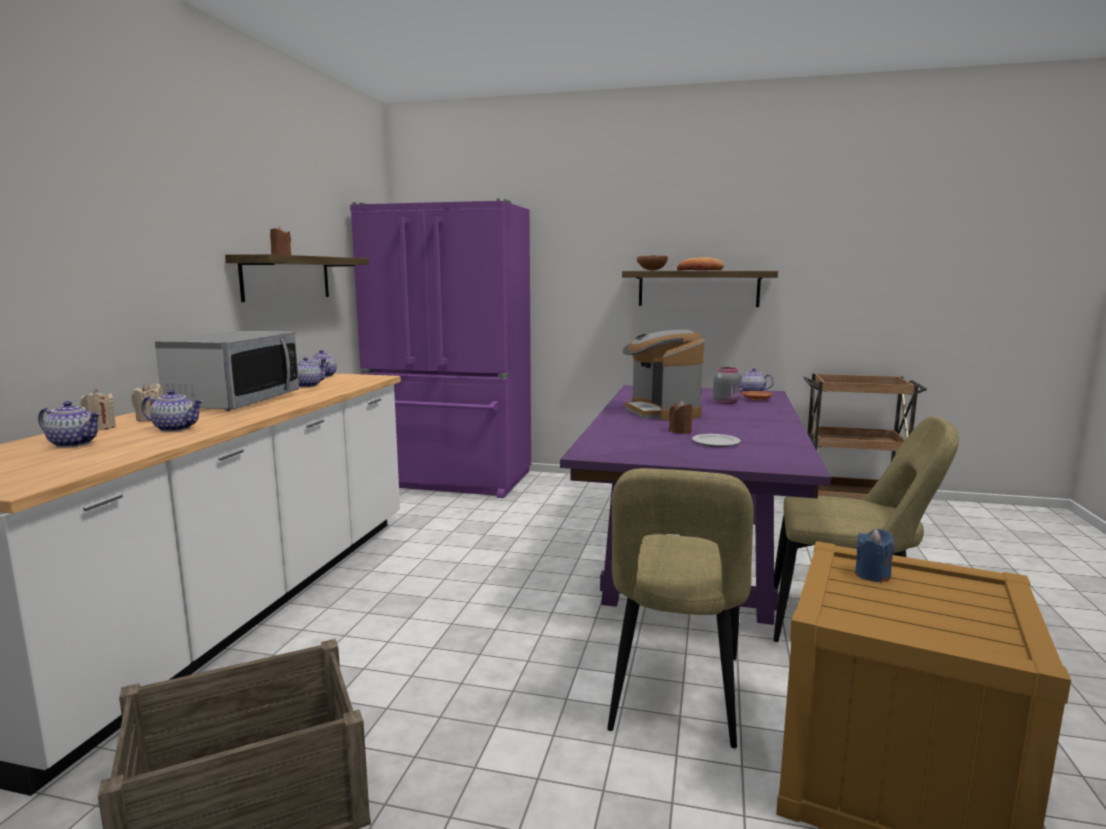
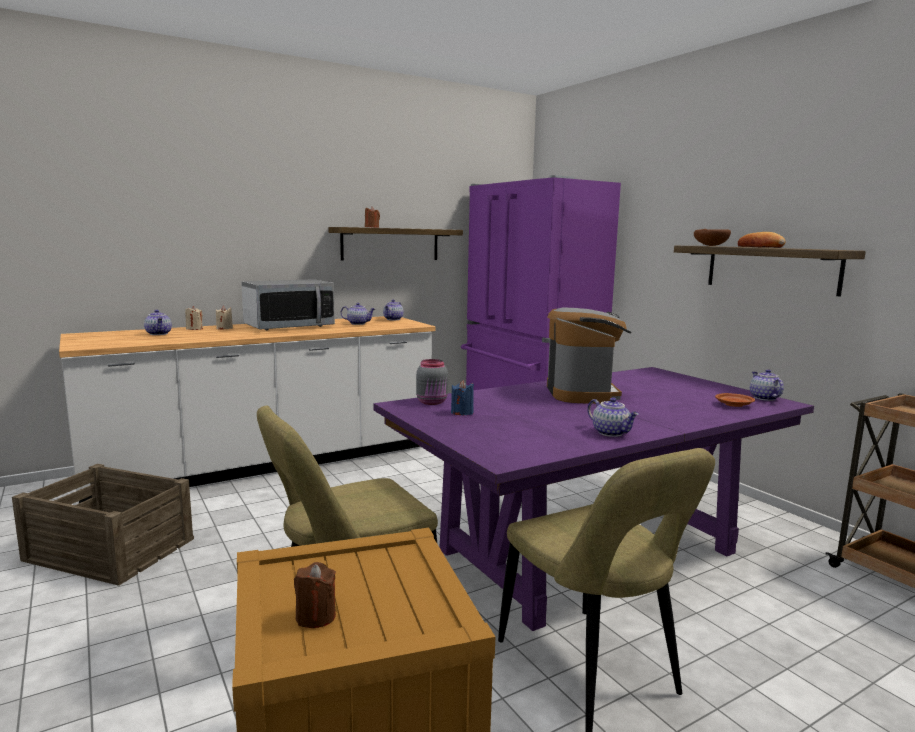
camera: 45 degrees right, 0 degrees up
teapot [142,390,203,432] -> teapot moved to [587,397,639,437]
coffee machine [623,330,704,421] -> coffee machine turned 150 degrees clockwise [547,308,632,404]
brown candle [669,400,693,434] -> brown candle moved to [294,562,336,628]
plate [692,434,741,447] -> none
grey jar [713,367,741,404] -> grey jar moved to [416,359,448,405]
blue candle [855,529,895,582] -> blue candle moved to [451,380,474,415]

